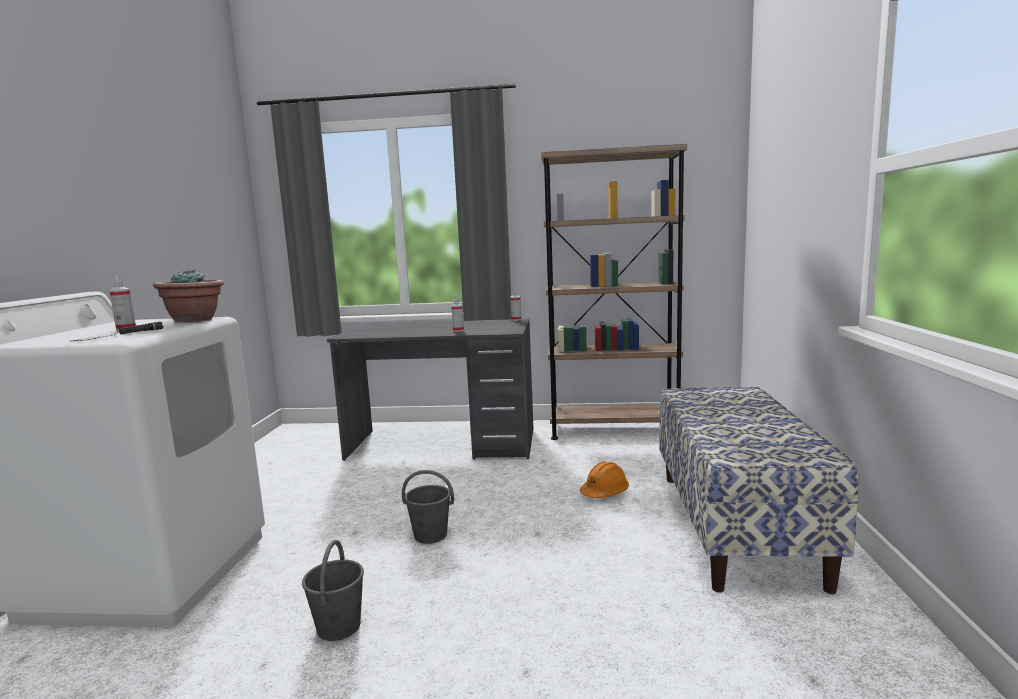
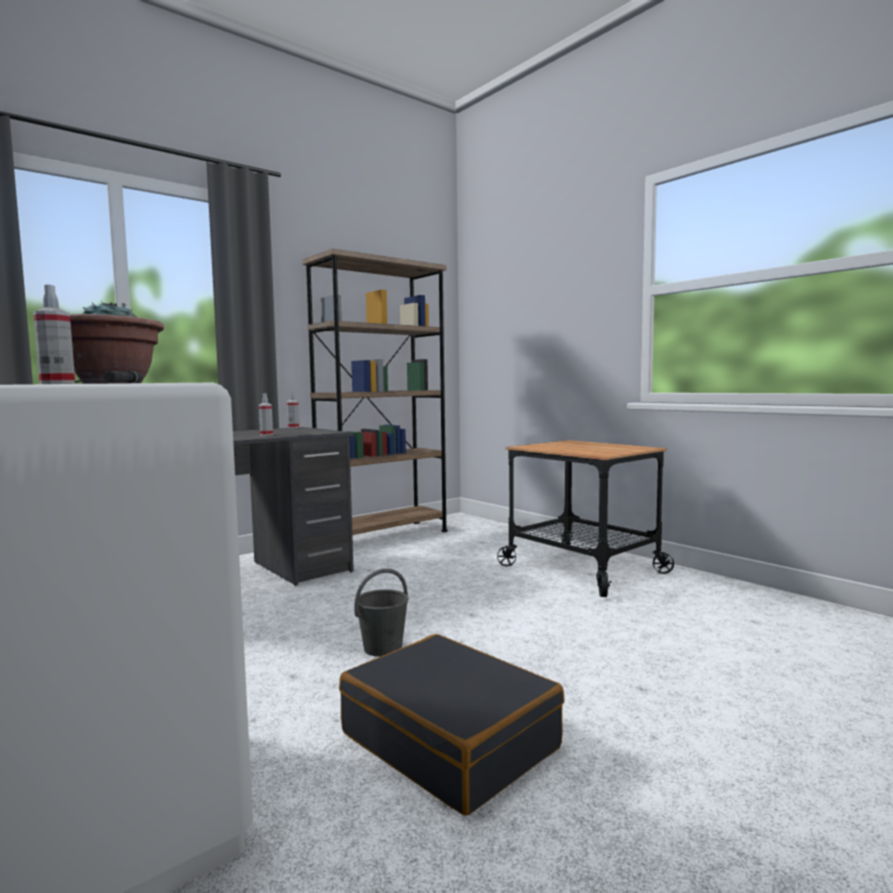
camera: 45 degrees left, 5 degrees down
grey bucket [302,540,364,641] -> black suitcase [339,634,565,816]
orange hard hat [580,462,629,498] -> none
bench [659,387,859,594] -> cart [497,440,674,597]

